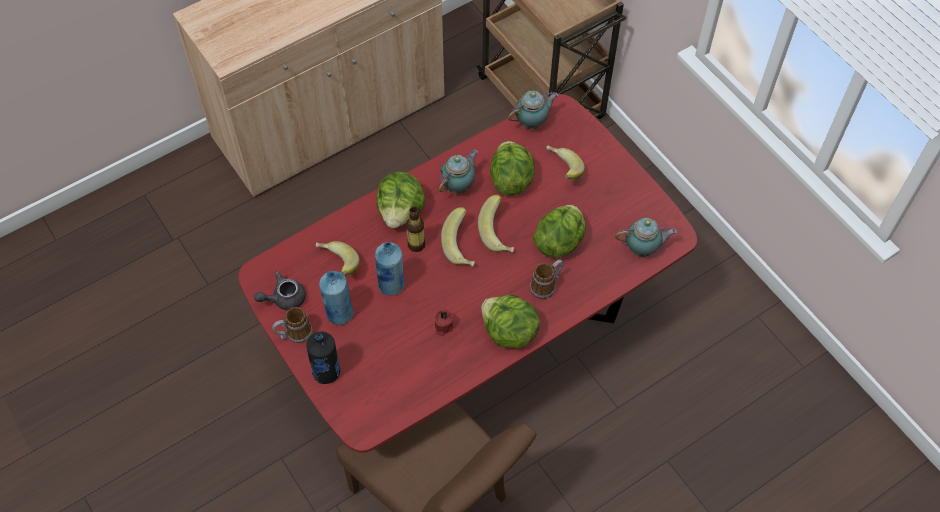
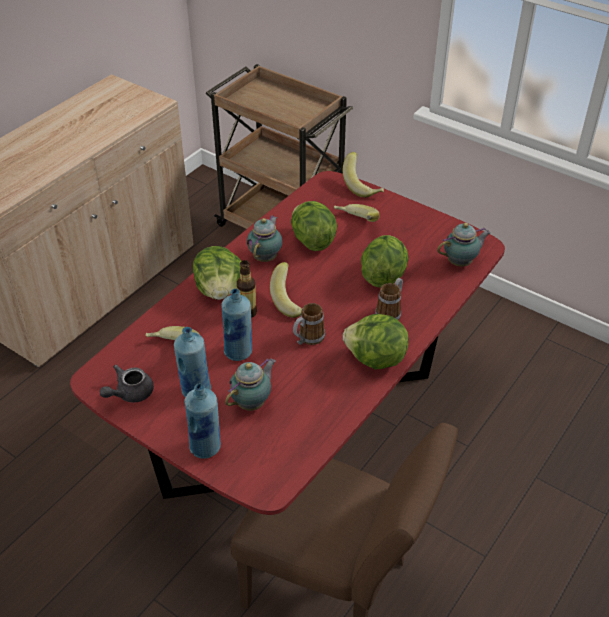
camera: 20 degrees left, 15 degrees down
mug [272,307,312,343] -> mug moved to [293,303,325,345]
black bottle [307,332,340,384] -> blue bottle [184,383,221,459]
red candle [435,309,453,336] -> none
banana [478,194,514,253] -> banana moved to [343,152,384,198]
teapot [508,91,558,129] -> teapot moved to [225,358,276,411]

